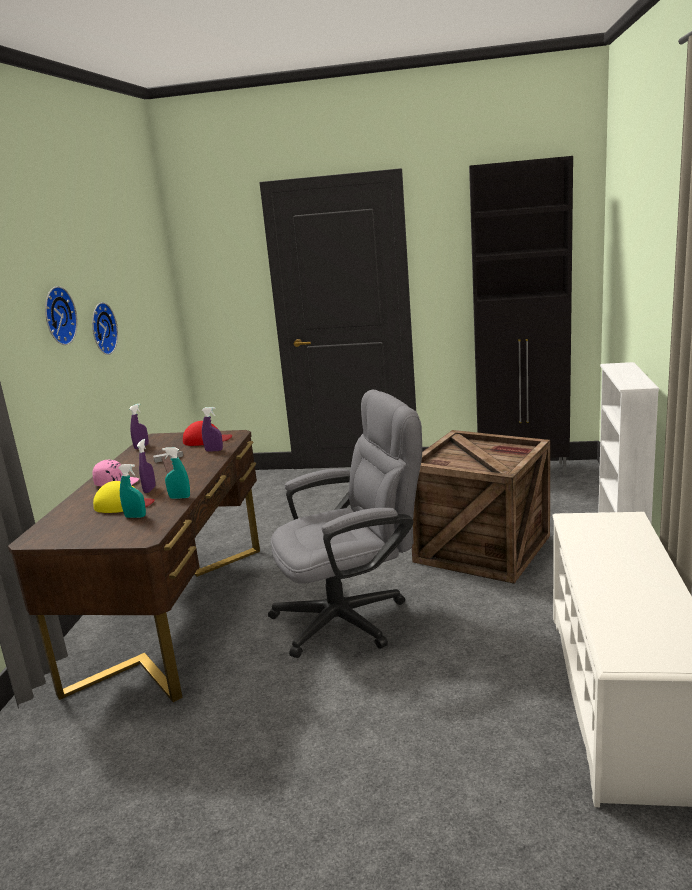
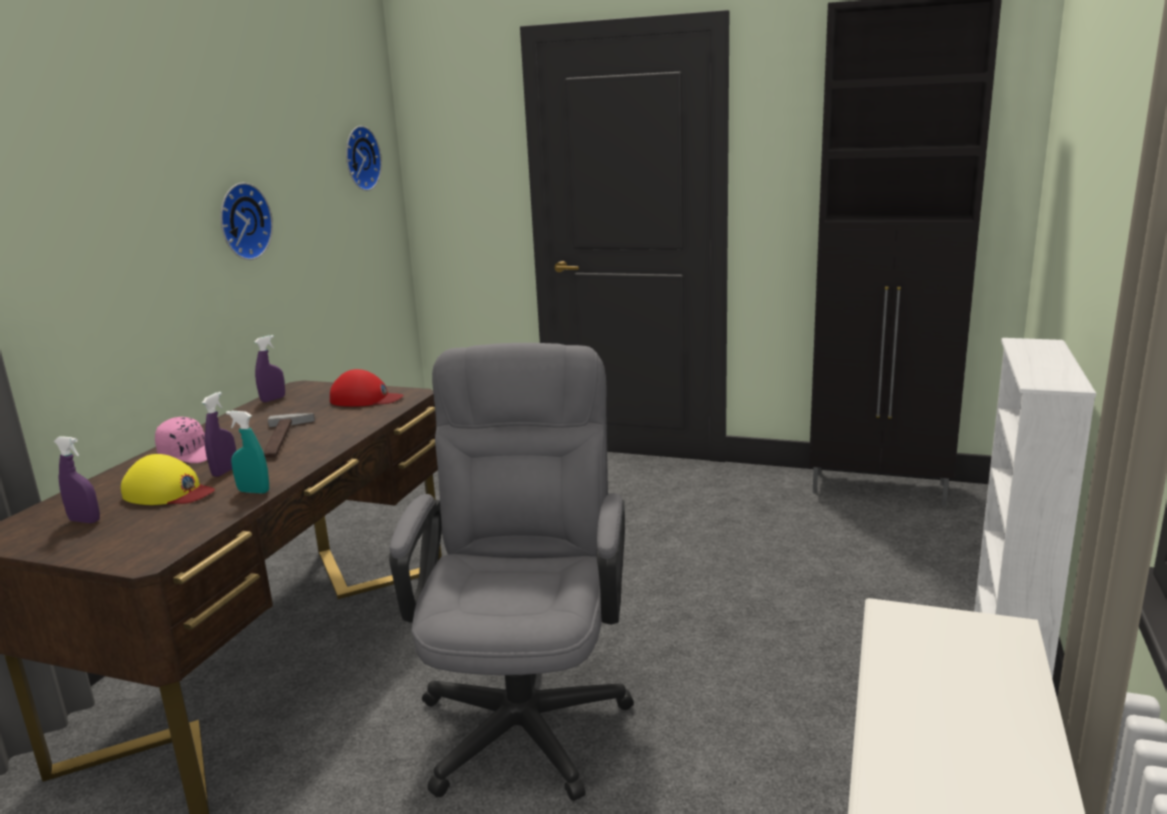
camera: 10 degrees right, 0 degrees up
wall clock [45,286,78,345] -> wall clock moved to [346,126,382,191]
turquoise spray bottle [118,464,146,518] -> none
purple spray bottle [202,407,223,451] -> purple spray bottle moved to [54,436,100,523]
grey office chair [268,390,422,658] -> grey office chair turned 75 degrees counterclockwise [389,343,634,801]
crate [412,430,550,584] -> none

